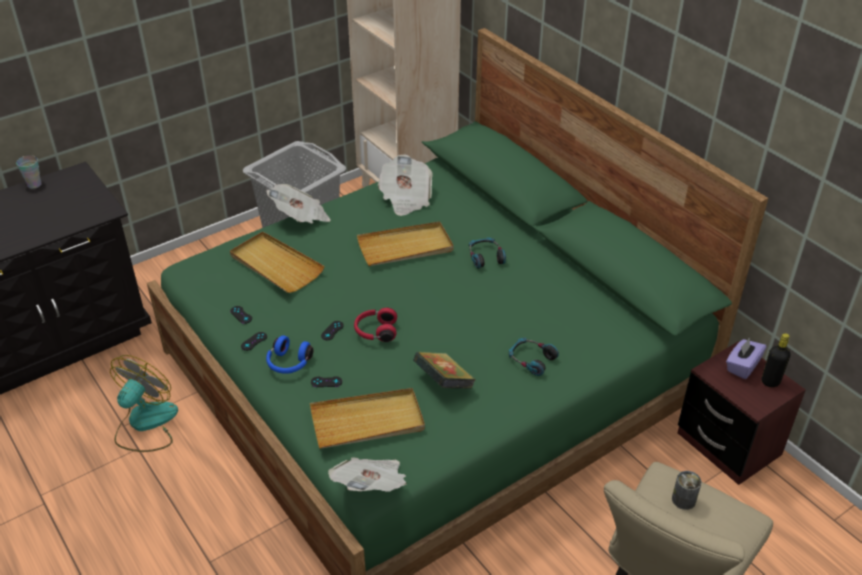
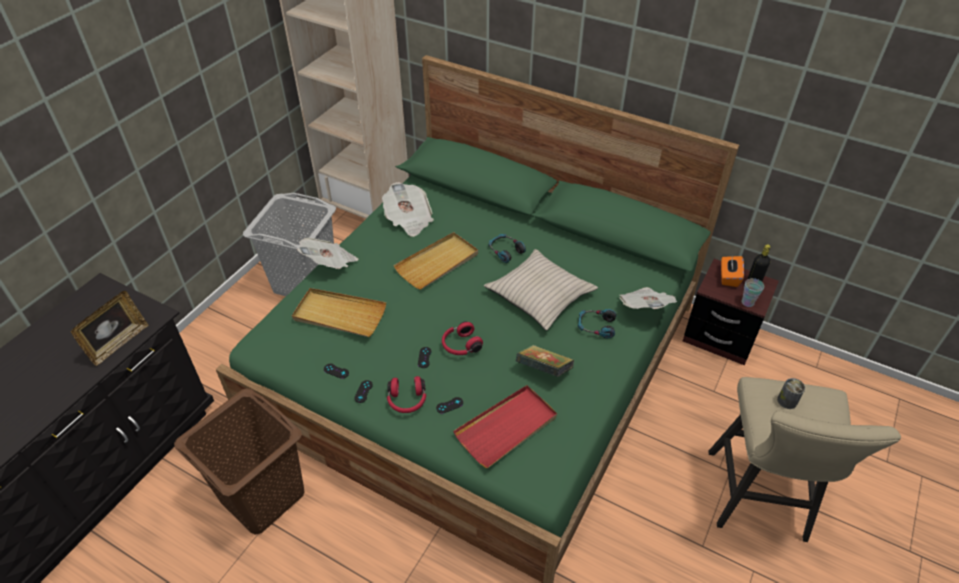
camera: 25 degrees left, 5 degrees up
cup [16,155,42,189] -> cup moved to [741,278,764,307]
fan [110,355,178,452] -> brown laundry basket [174,388,304,534]
blue headphones [266,335,313,374] -> red headphones [387,376,426,413]
beige tray [310,388,425,449] -> red tray [453,385,557,468]
newspaper [328,457,407,492] -> newspaper moved to [619,287,677,309]
purple tissue box [726,338,767,379] -> orange tissue box [721,256,744,287]
none -> picture frame [71,291,149,366]
none -> beige pillow [484,249,598,331]

